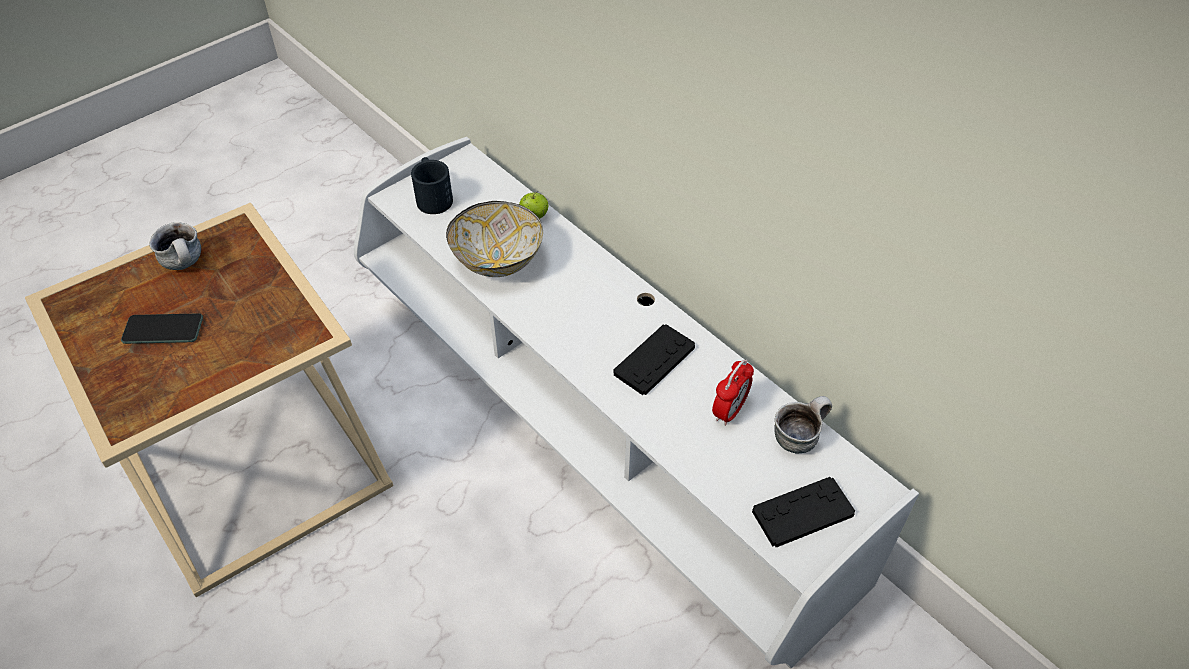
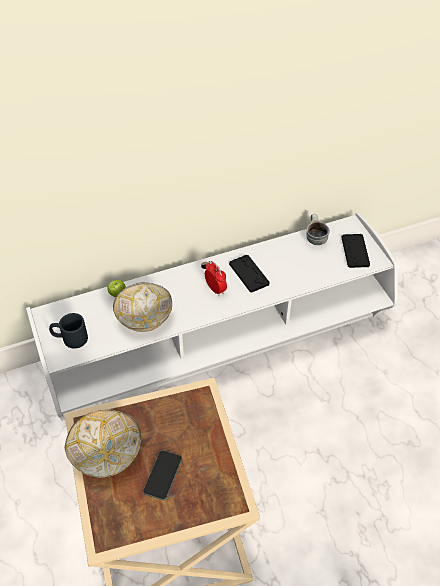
camera: 70 degrees left, 0 degrees up
mug [149,222,201,270] -> bowl [65,409,141,477]
alarm clock [712,359,754,426] -> alarm clock moved to [205,261,227,296]

